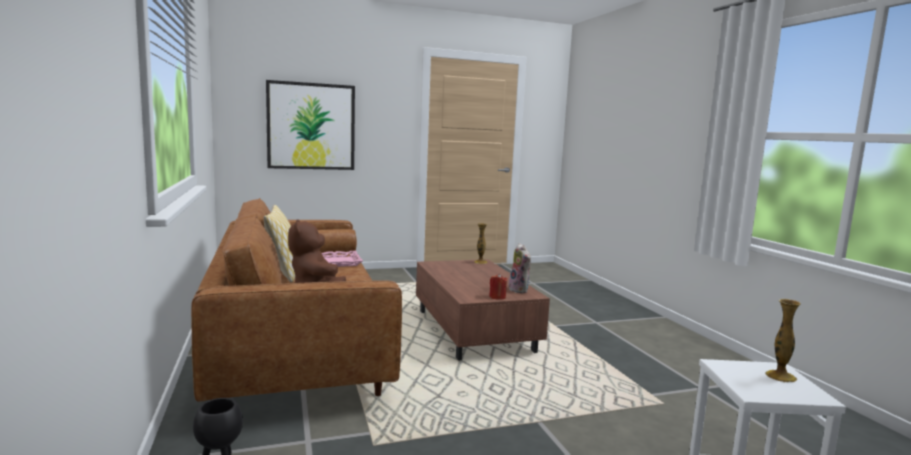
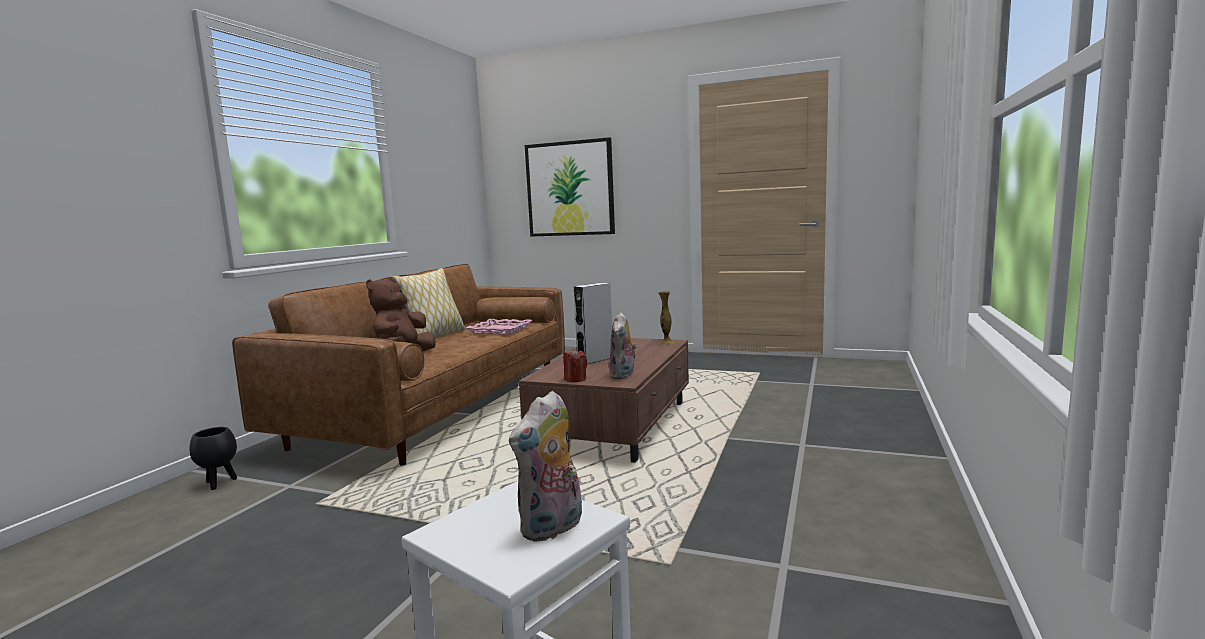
camera: 40 degrees right, 0 degrees up
vase [765,299,801,382] -> plush toy [509,391,582,542]
none -> grey speaker [574,283,612,365]

